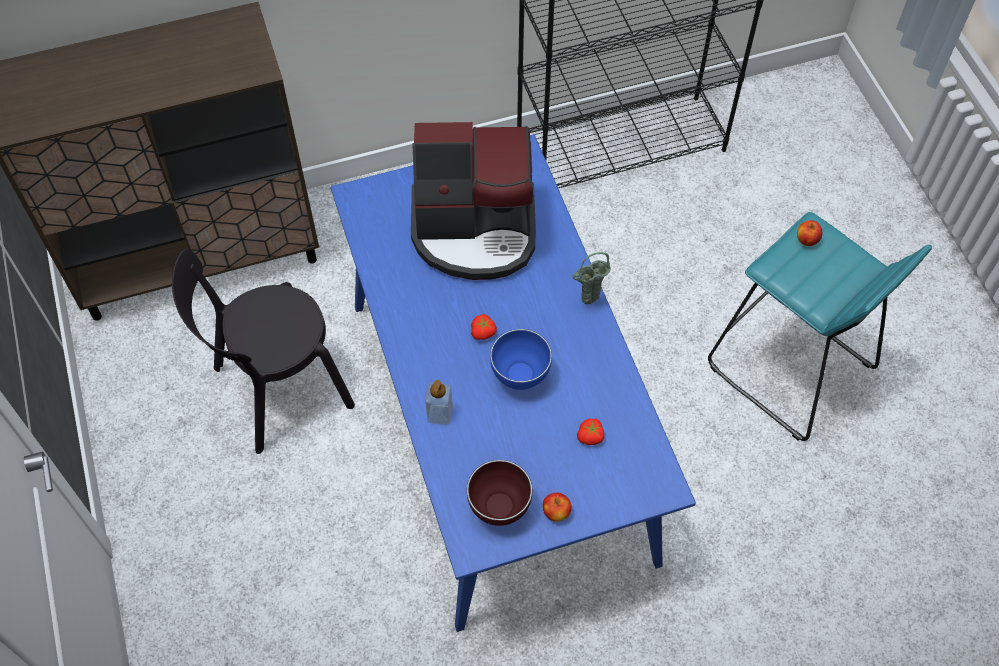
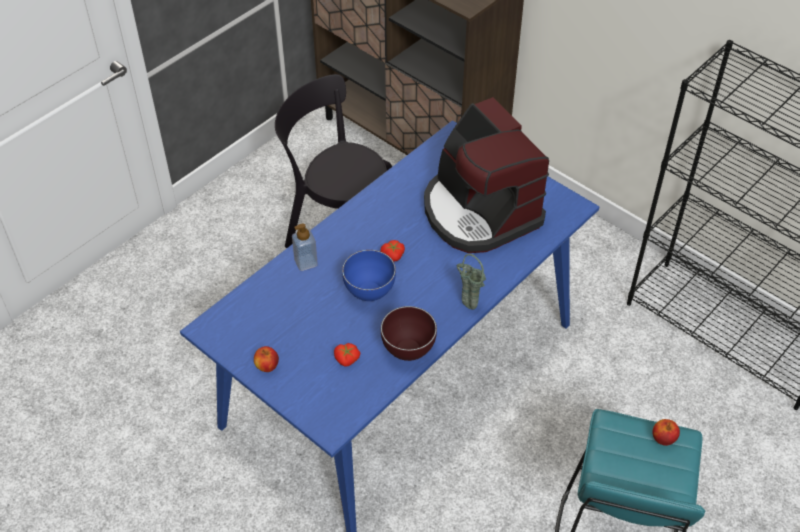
camera: 60 degrees right, 10 degrees down
brown bowl [467,460,532,526] -> brown bowl moved to [381,306,437,361]

